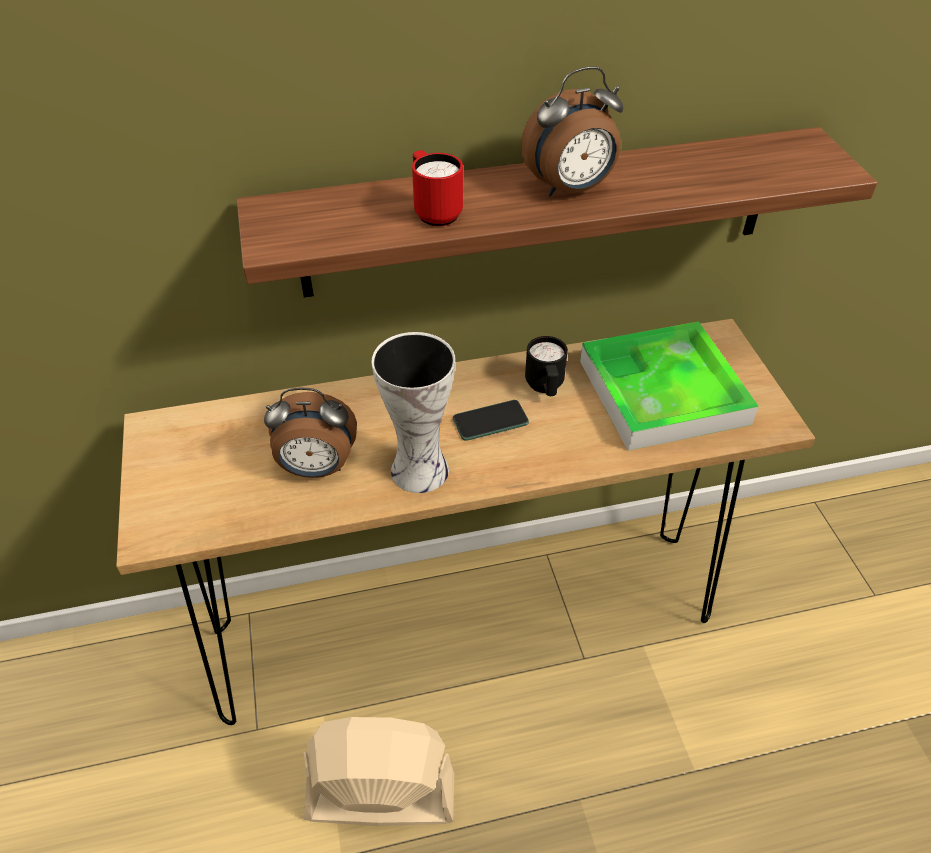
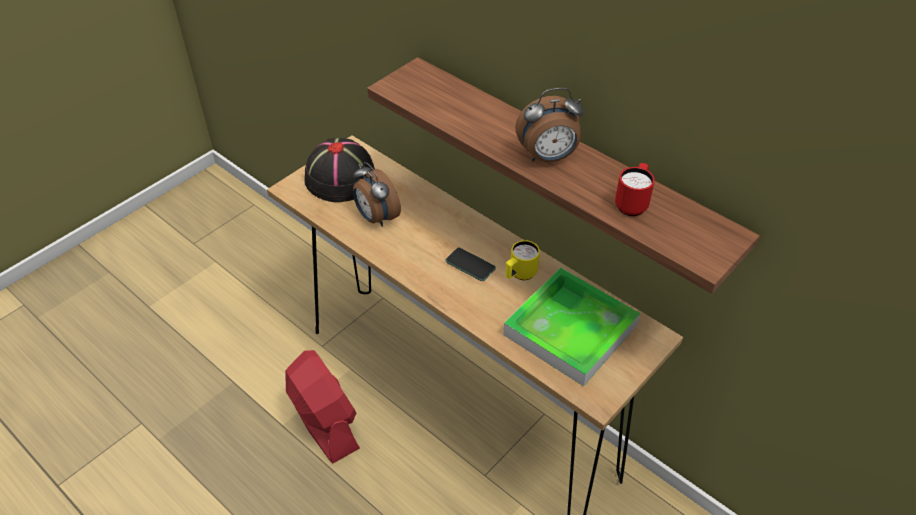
camera: 55 degrees right, 0 degrees up
beige fan [303,717,454,826] -> red fan [285,350,360,463]
vase [372,332,455,493] -> none
red mug [412,150,463,226] -> red mug moved to [615,163,655,216]
alarm clock [521,67,624,197] -> alarm clock turned 45 degrees counterclockwise [515,88,584,162]
black mug [525,336,568,396] -> yellow mug [505,240,540,280]
none -> black hat [304,138,375,202]

